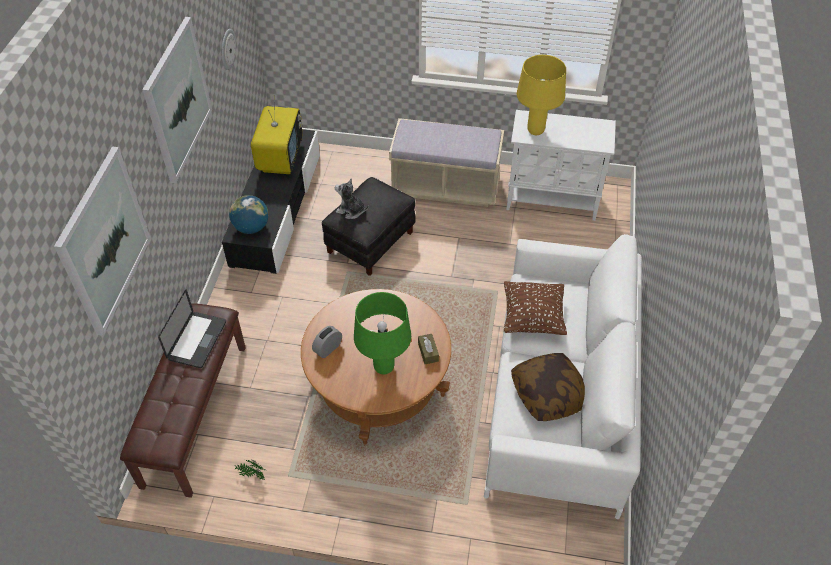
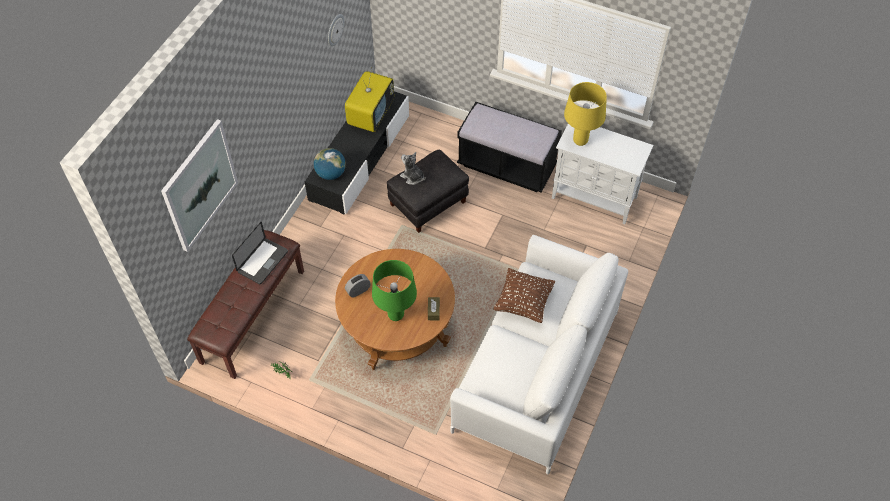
camera: 15 degrees right, 5 degrees up
picture [142,17,212,183] -> none
beige bench [389,118,504,207] -> black bench [457,102,562,193]
pillow [511,353,585,421] -> none

